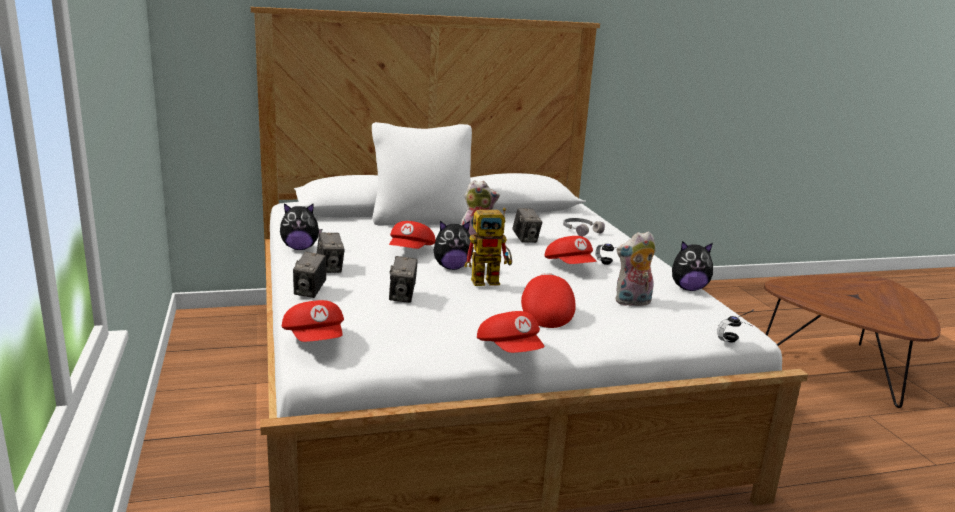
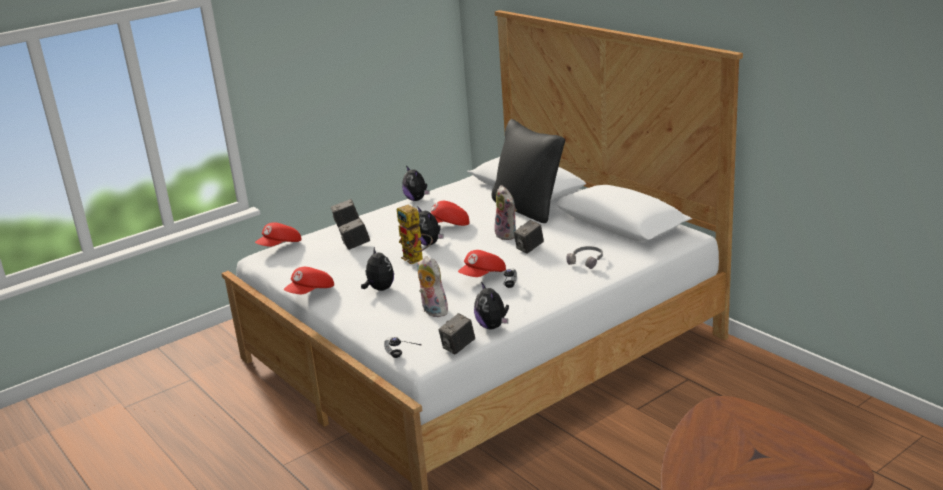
camera: 70 degrees right, 5 degrees up
camera [317,233,345,273] -> camera moved to [438,313,475,354]
white pillow [372,122,472,226] -> black pillow [492,119,565,223]
red cap [521,273,576,328] -> plush toy [361,246,394,291]

